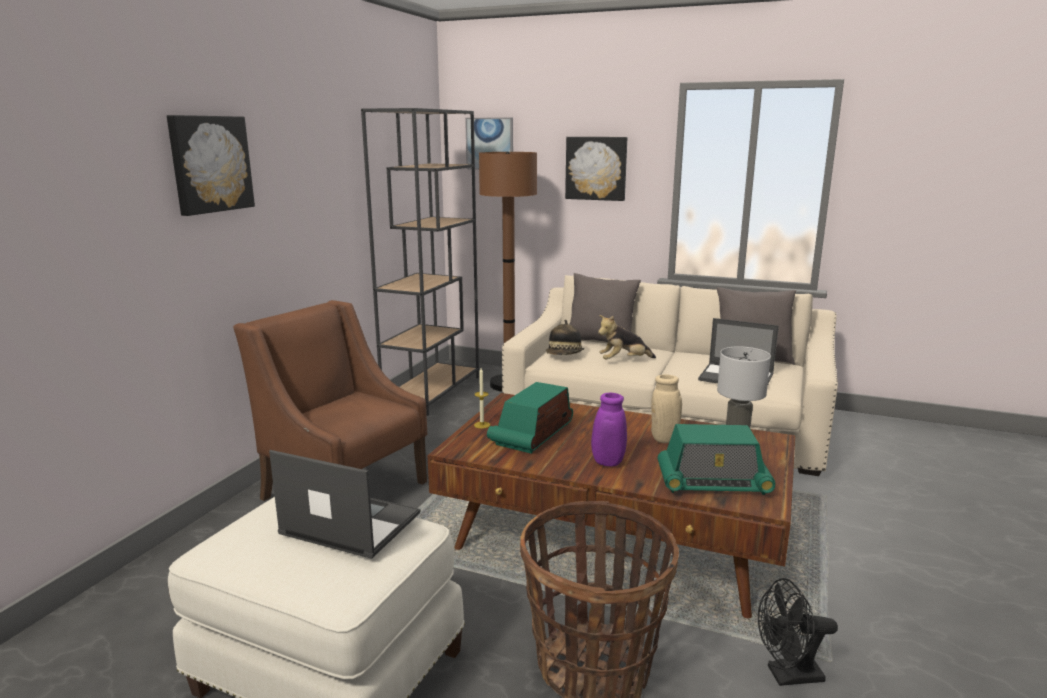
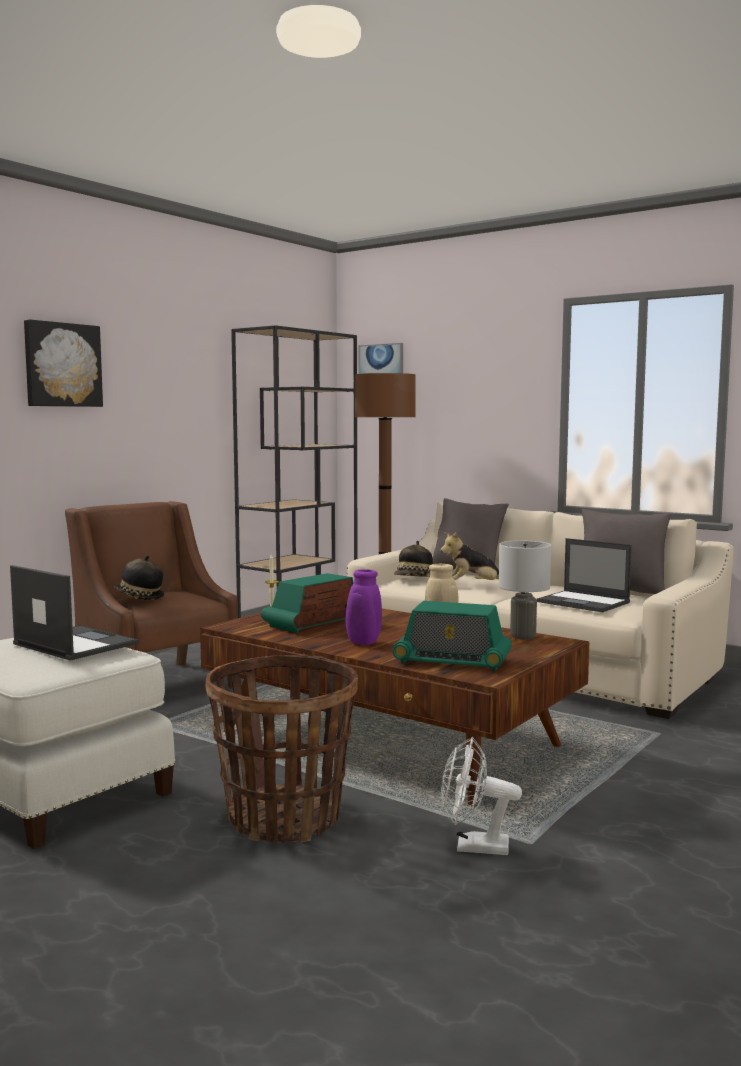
camera: 15 degrees right, 10 degrees down
picture [565,137,627,201] -> none
black fan [758,578,838,686] -> white fan [441,737,522,855]
none -> hat [114,555,164,600]

